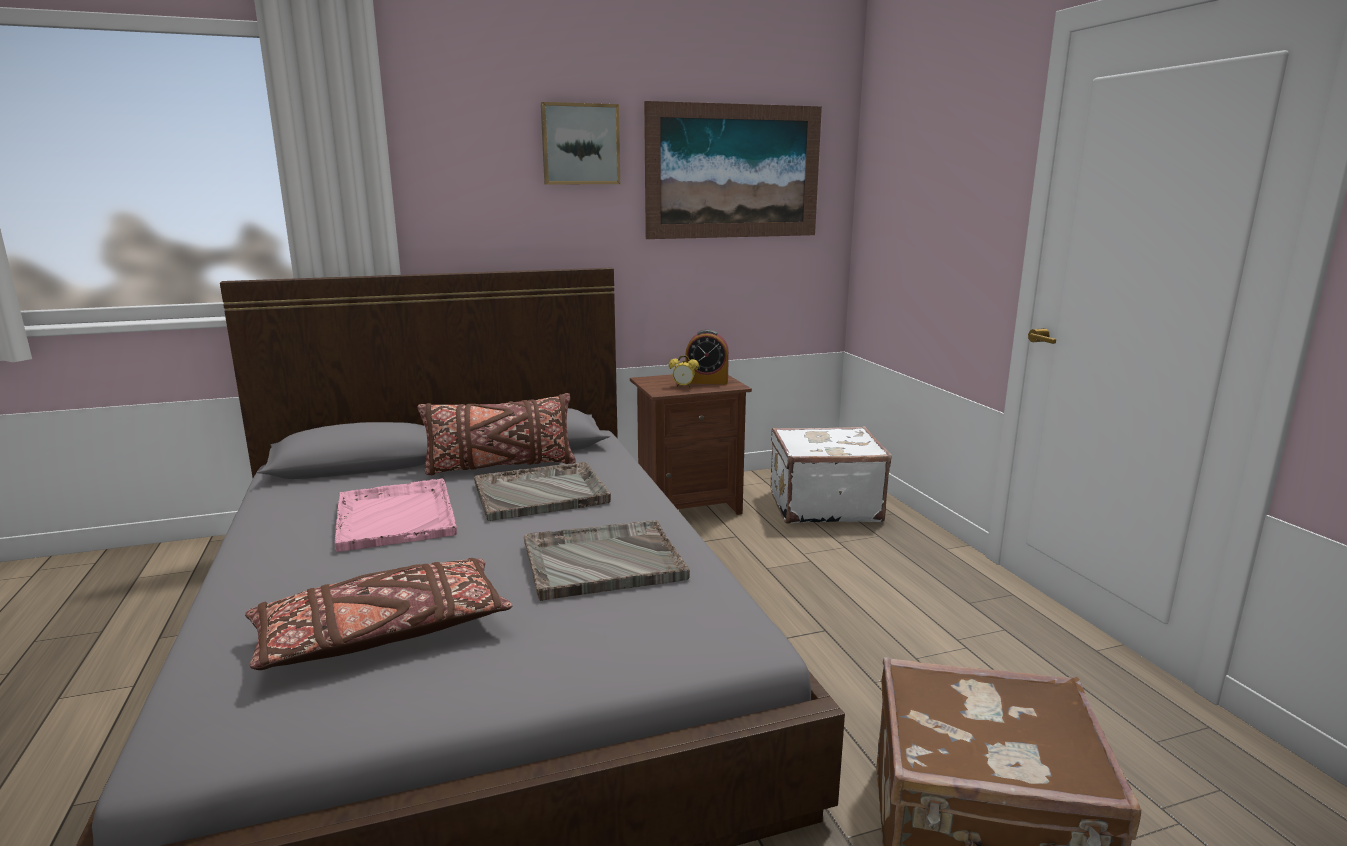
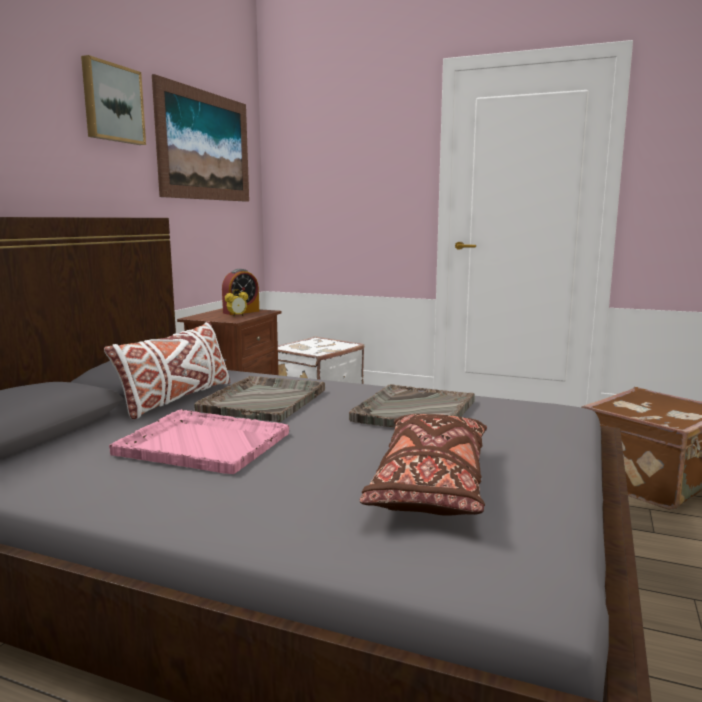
camera: 50 degrees left, 5 degrees down
brown pillow [418,393,576,475] -> white pillow [104,321,230,419]

